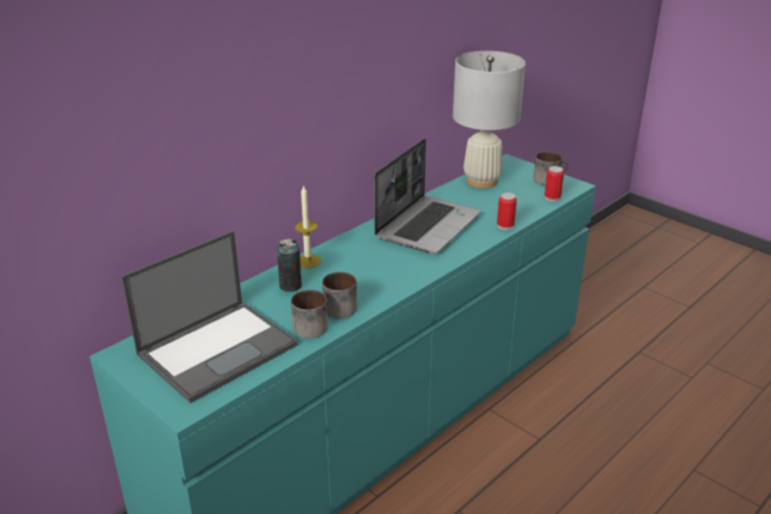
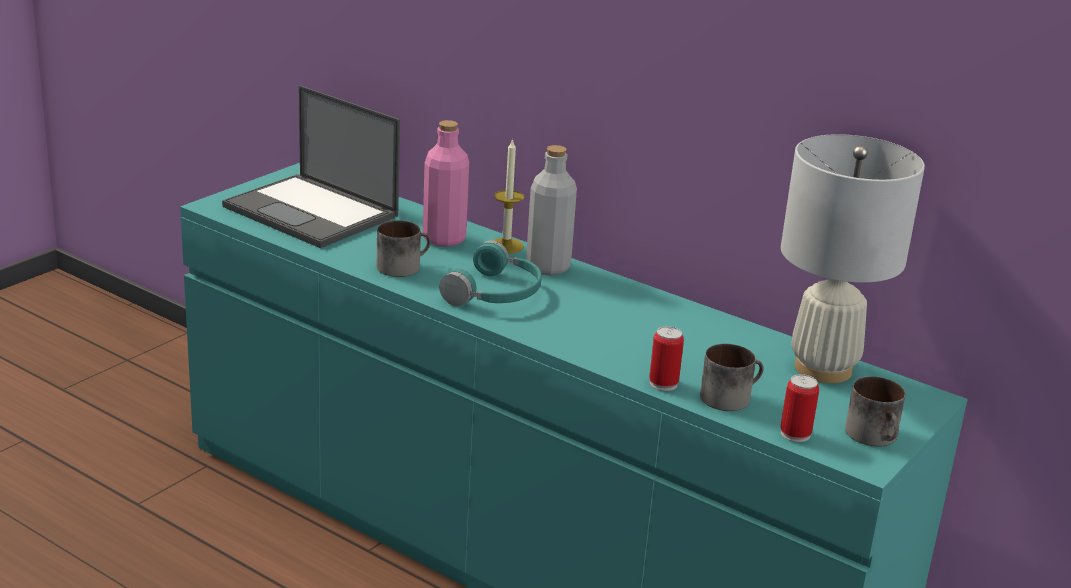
camera: 80 degrees right, 5 degrees down
can [277,239,302,292] -> pink bottle [423,120,469,247]
mug [291,290,328,338] -> mug moved to [700,344,764,411]
laptop [374,139,481,254] -> none
none -> turquoise headphones [439,240,542,306]
none -> grey bottle [526,145,577,275]

